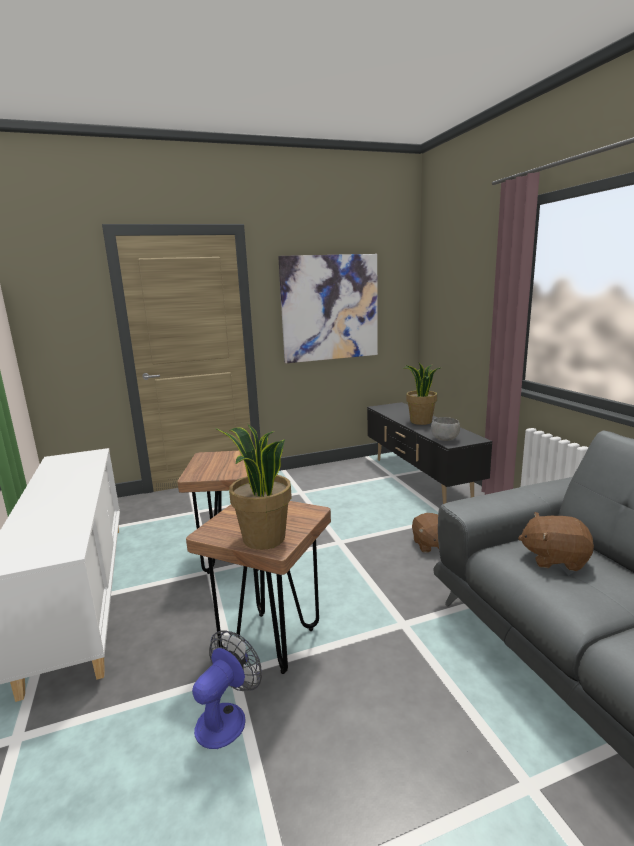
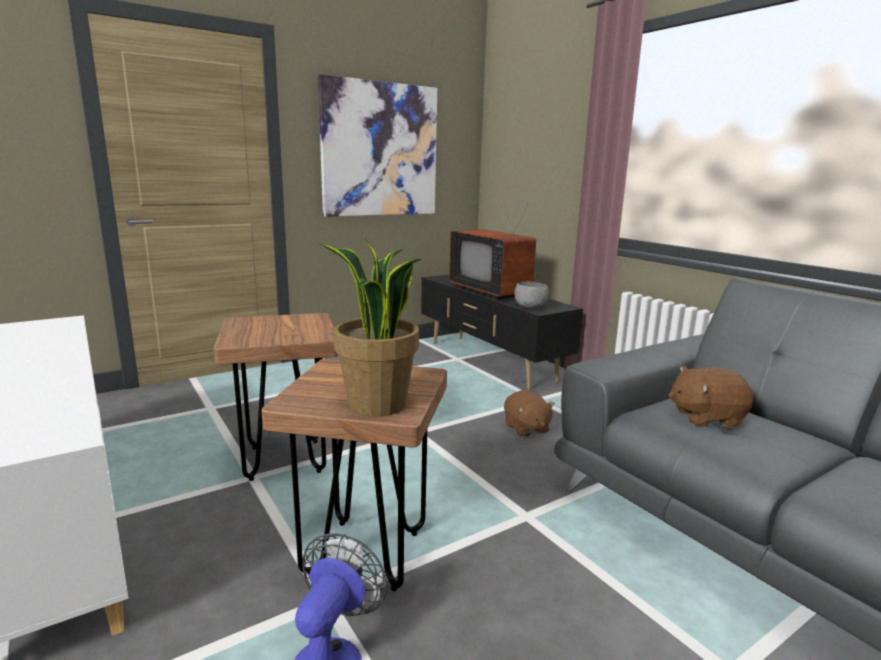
camera: 15 degrees left, 0 degrees up
potted plant [402,363,440,425] -> television [449,204,536,300]

